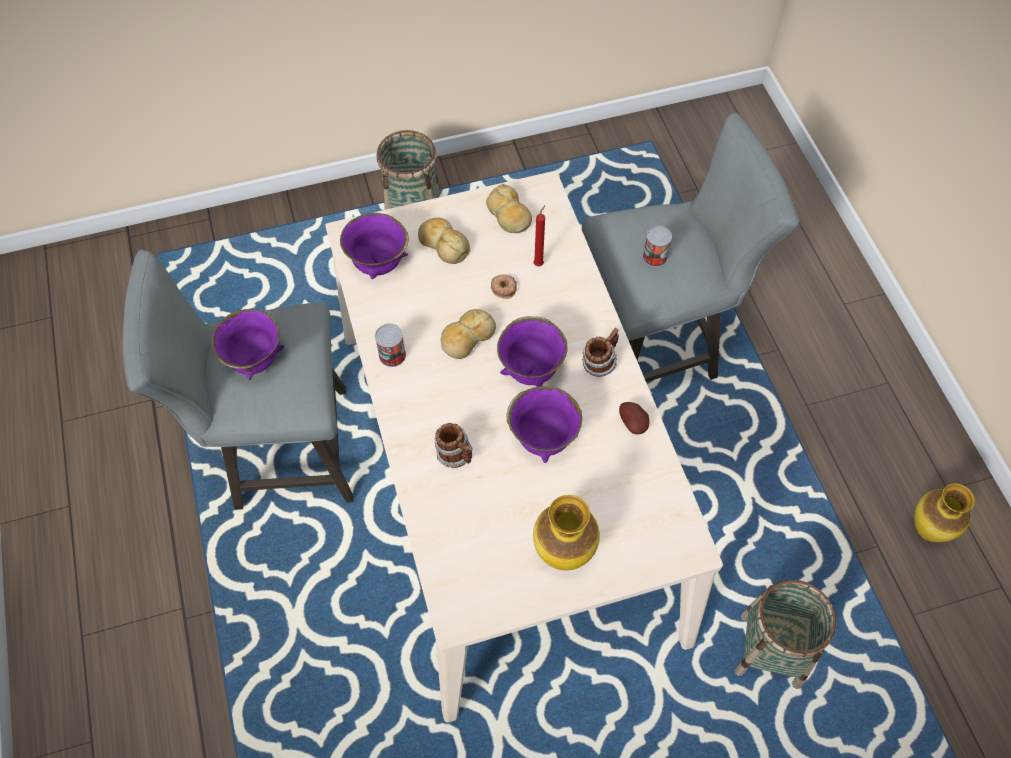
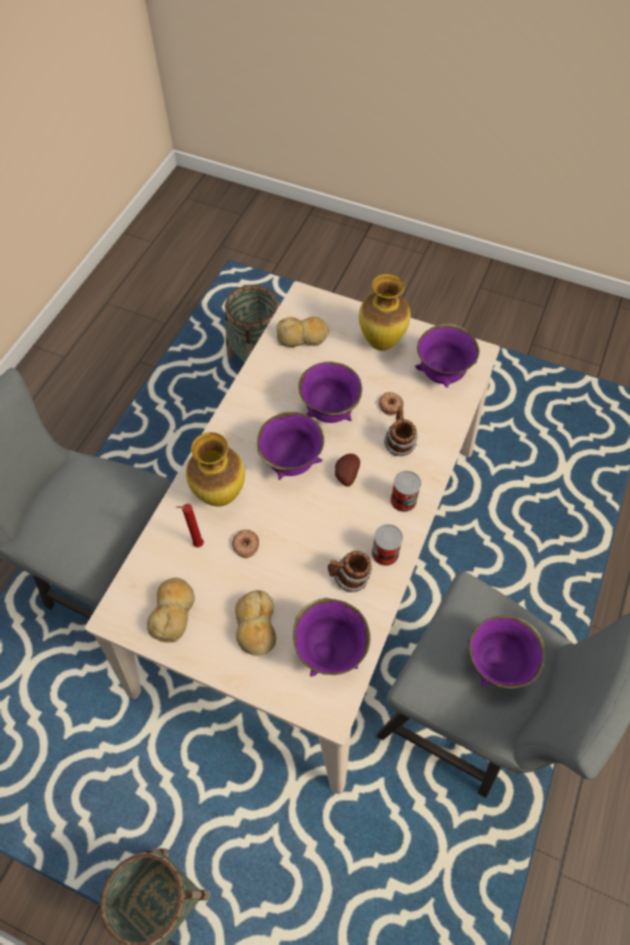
camera: 140 degrees left, 0 degrees up
bread [441,309,496,359] -> bread moved to [277,317,329,347]
mug [582,328,619,377] -> mug moved to [328,551,372,592]
potato [619,402,649,434] -> potato moved to [335,454,360,486]
can [643,226,672,267] -> can moved to [390,471,421,512]
vase [914,483,975,542] -> vase moved to [186,432,245,507]
none -> donut [379,392,403,416]
none -> purple bowl [415,324,480,388]

